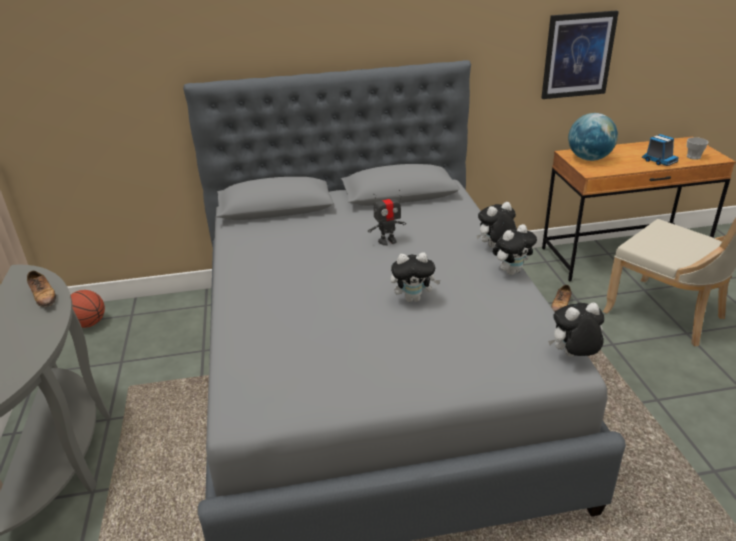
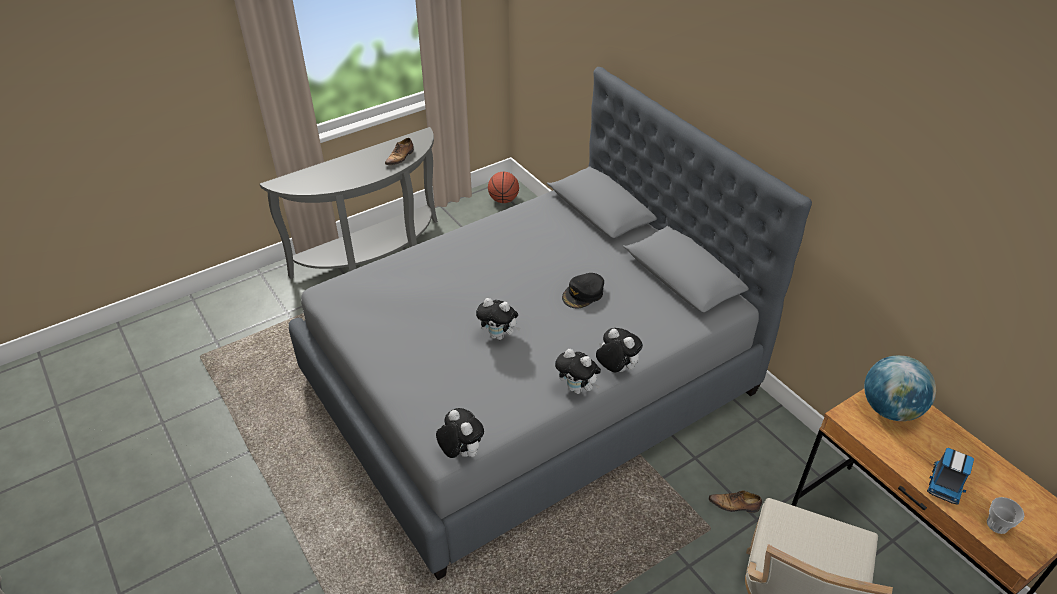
camera: 65 degrees right, 10 degrees up
toy robot [368,190,406,246] -> black cap [562,273,604,309]
plush toy [391,253,440,302] -> plush toy turned 45 degrees counterclockwise [476,298,521,340]
picture [541,10,619,99] -> none

